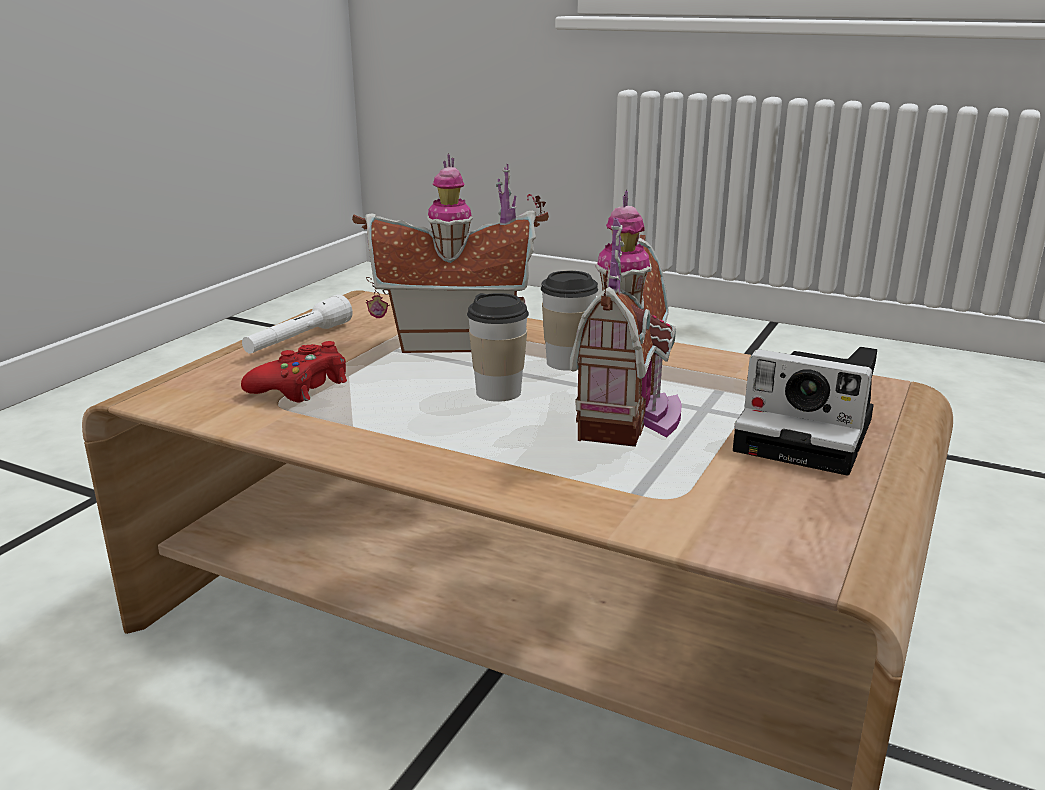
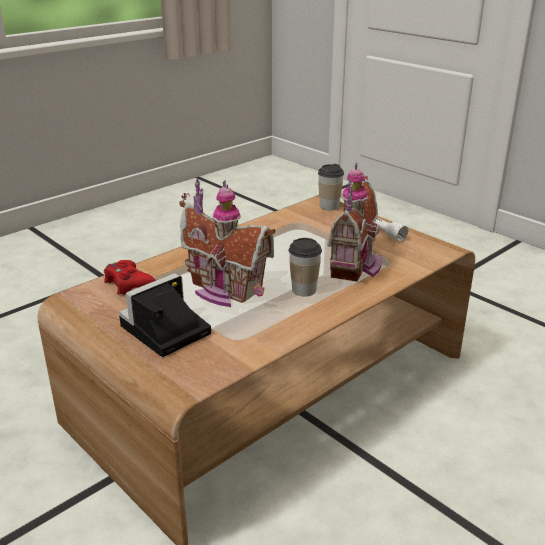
camera: 110 degrees right, 5 degrees up
red game controller [241,341,347,403] -> red game controller moved to [104,260,156,295]
cup [467,293,529,402] -> cup moved to [318,164,344,210]

